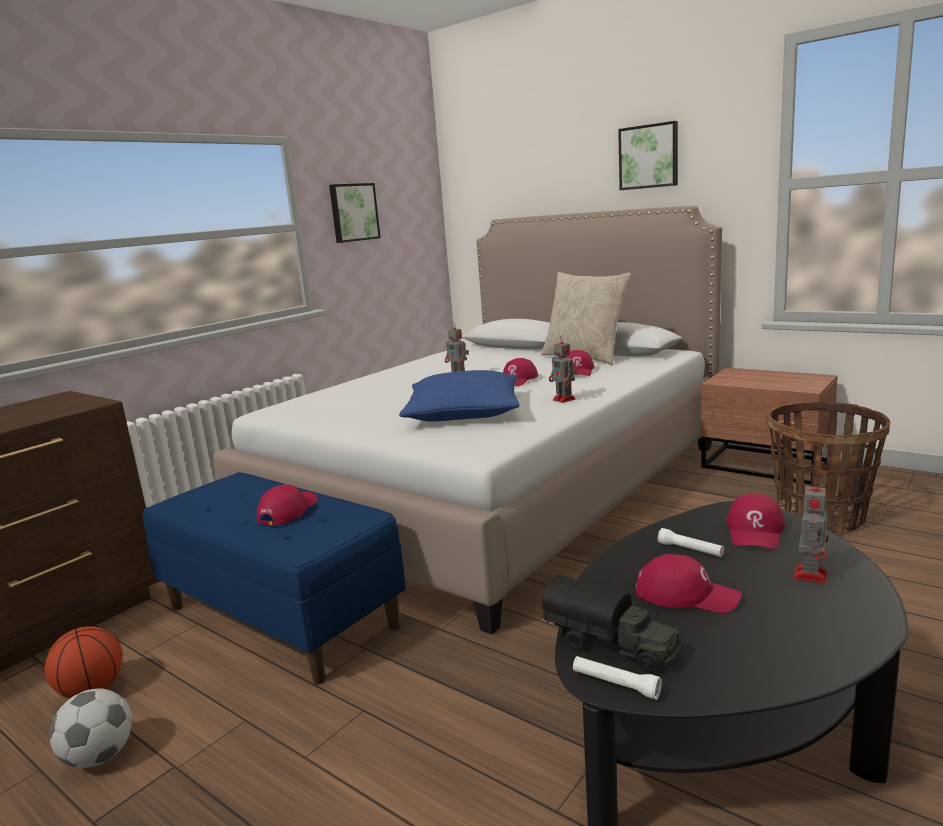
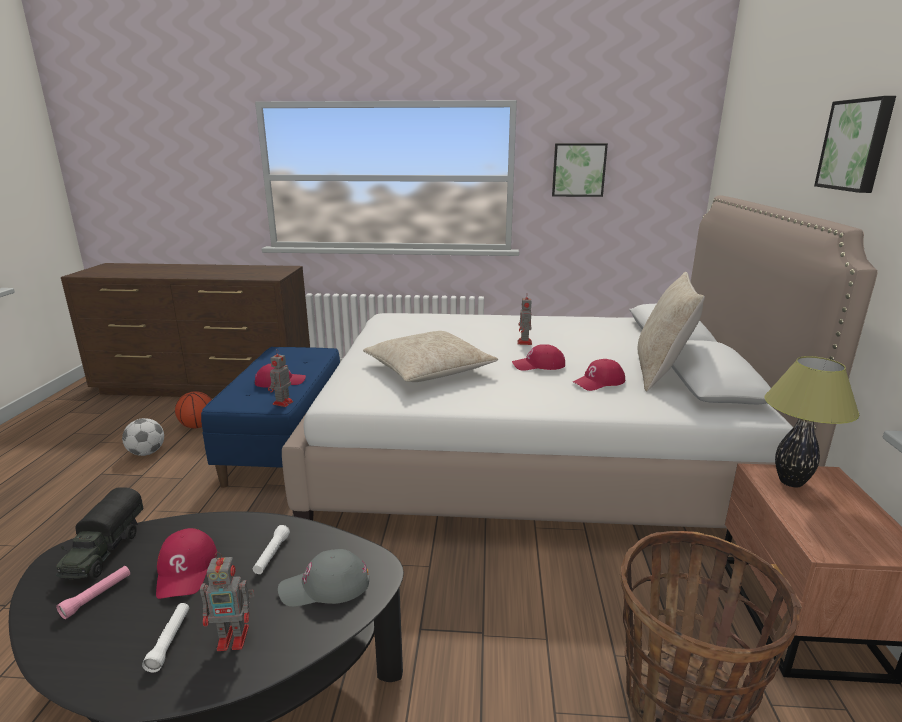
camera: 55 degrees right, 5 degrees up
blue pillow [399,370,520,422] -> beige pillow [363,331,498,382]
toy robot [549,336,577,403] -> toy robot moved to [268,350,293,407]
white flashlight [573,656,662,700] -> white flashlight moved to [142,603,189,672]
red cap [726,493,785,549] -> grey cap [278,549,369,607]
none -> pink flashlight [56,566,130,619]
none -> table lamp [764,356,859,487]

